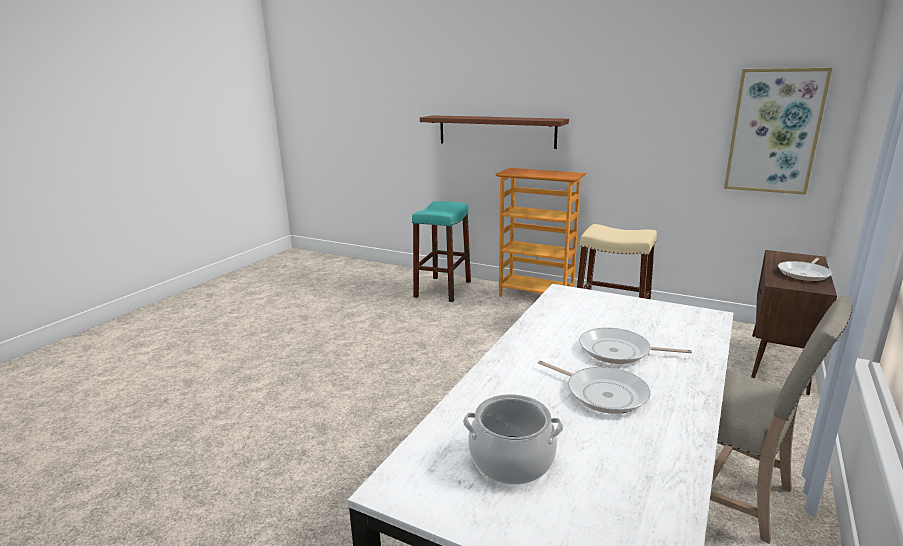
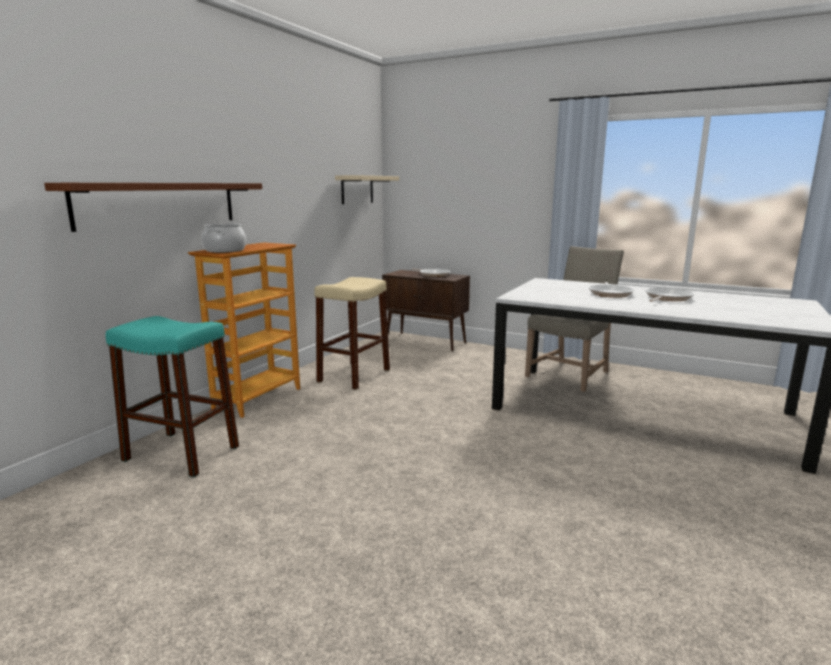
camera: 90 degrees left, 5 degrees down
cooking pot [463,394,564,485] -> cooking pot moved to [201,223,246,253]
picture [724,68,832,195] -> beige shelf [335,175,399,204]

